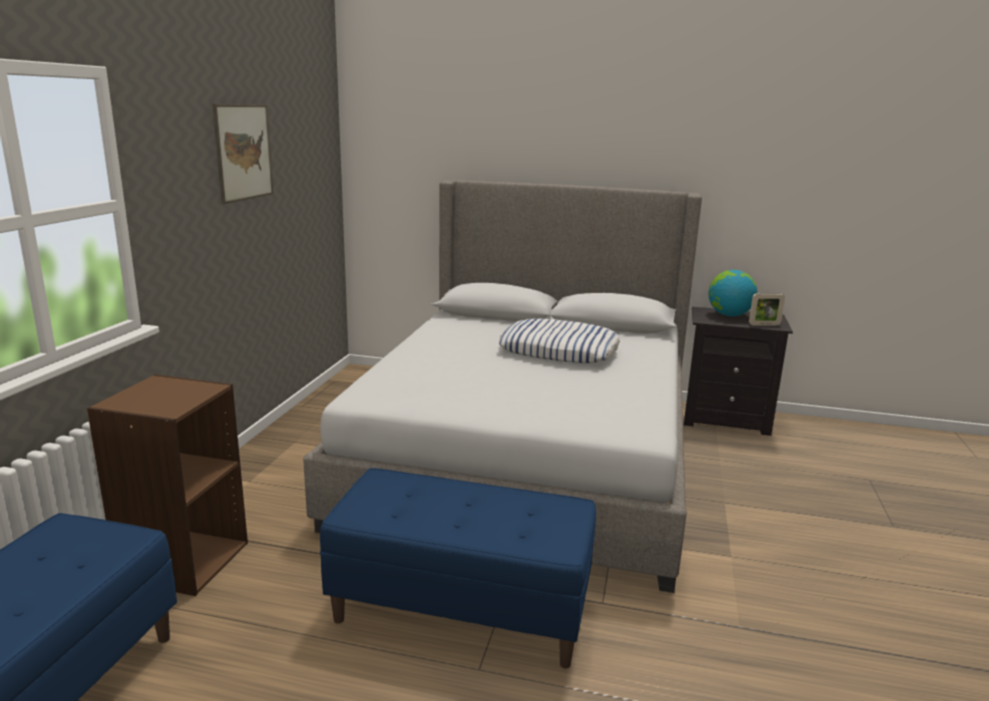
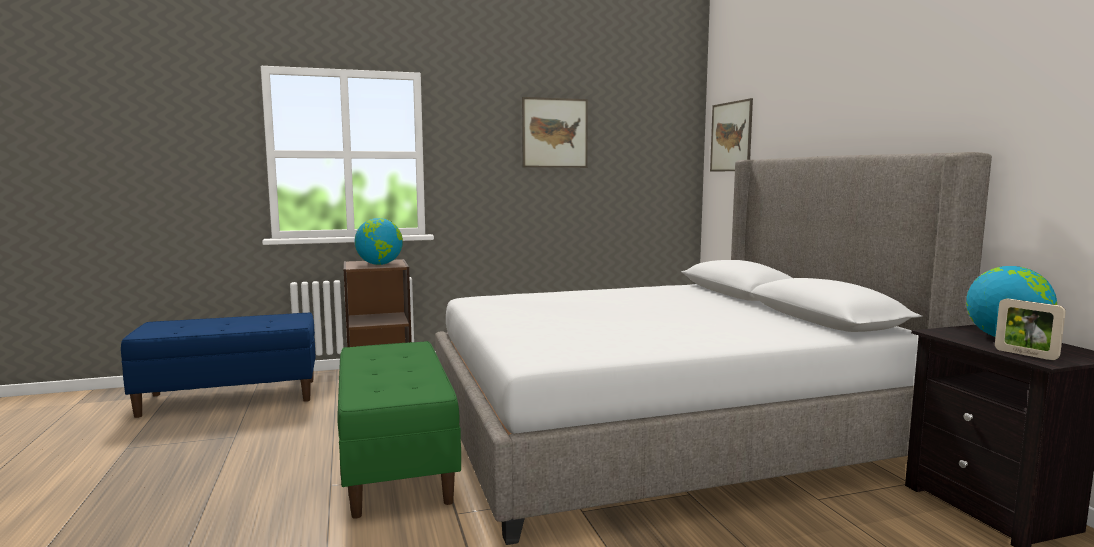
camera: 60 degrees right, 10 degrees down
blue bench [320,468,596,668] -> green bench [337,341,461,519]
pillow [499,318,620,363] -> none
none -> globe [355,218,403,265]
none -> picture [710,98,753,171]

